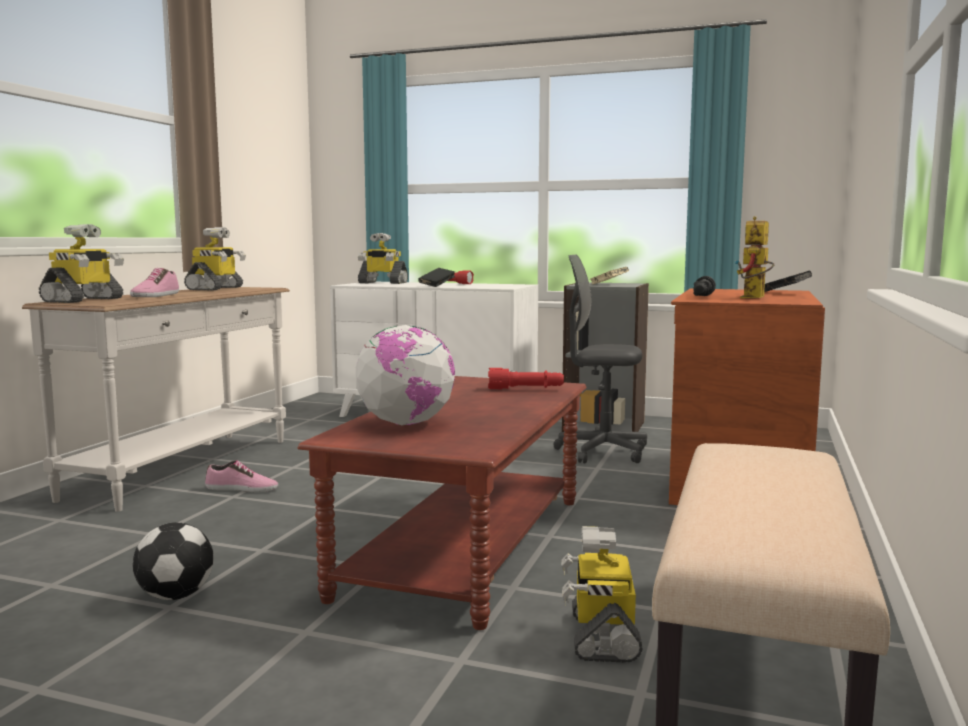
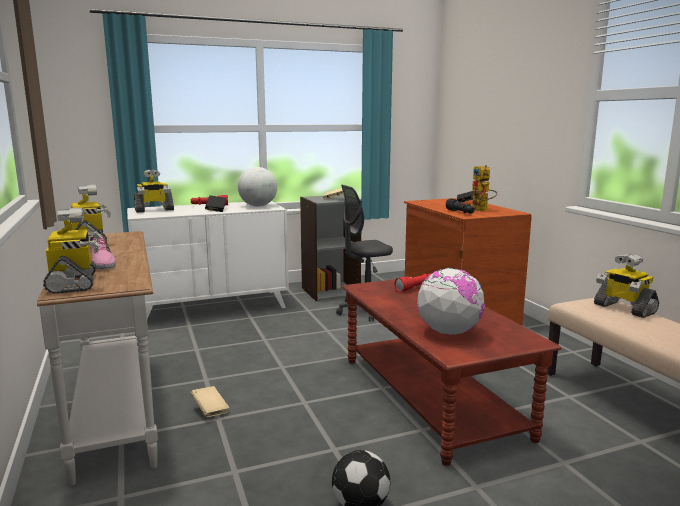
camera: 40 degrees left, 5 degrees up
shoe [205,461,278,493] -> beige book [190,386,229,417]
toy robot [562,526,642,663] -> toy robot moved to [594,254,659,318]
none -> globe [238,167,277,206]

